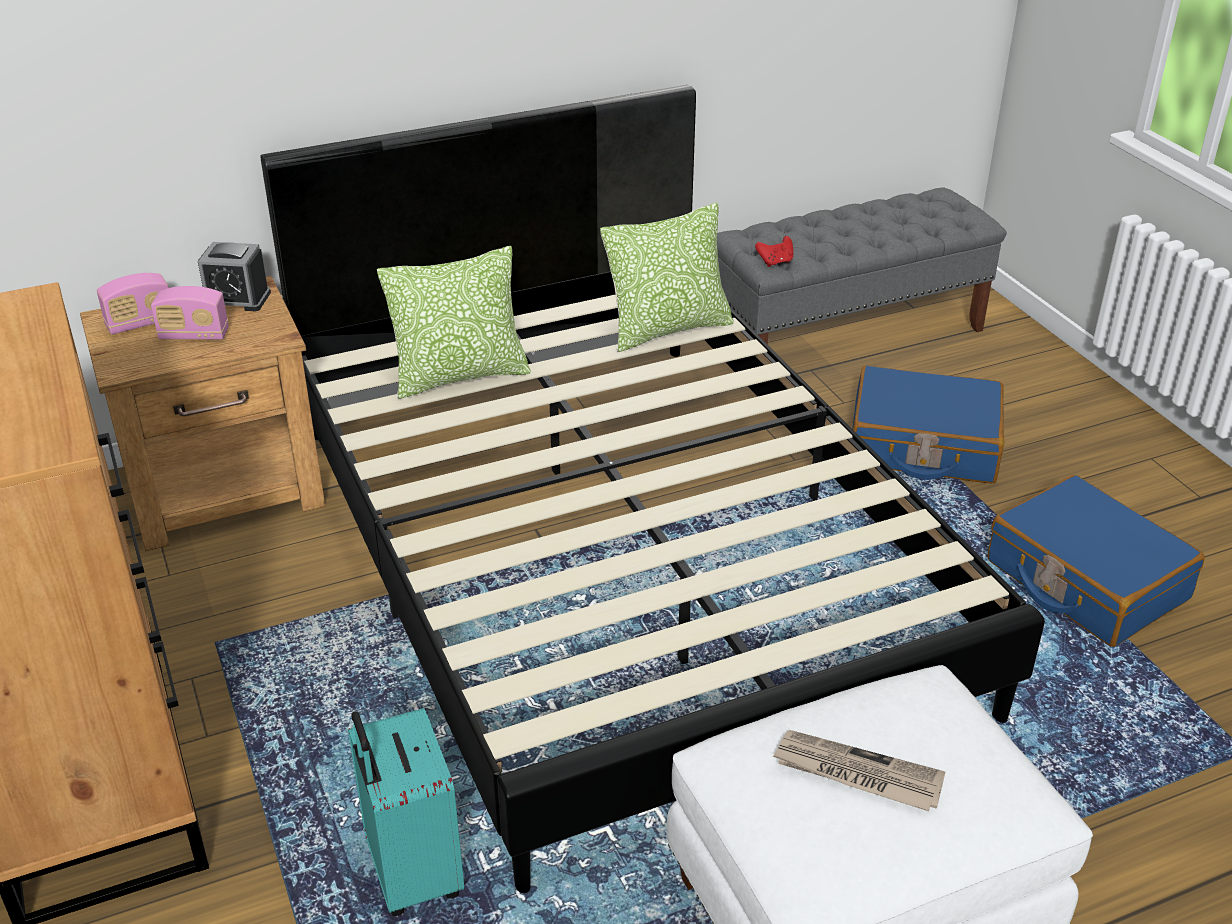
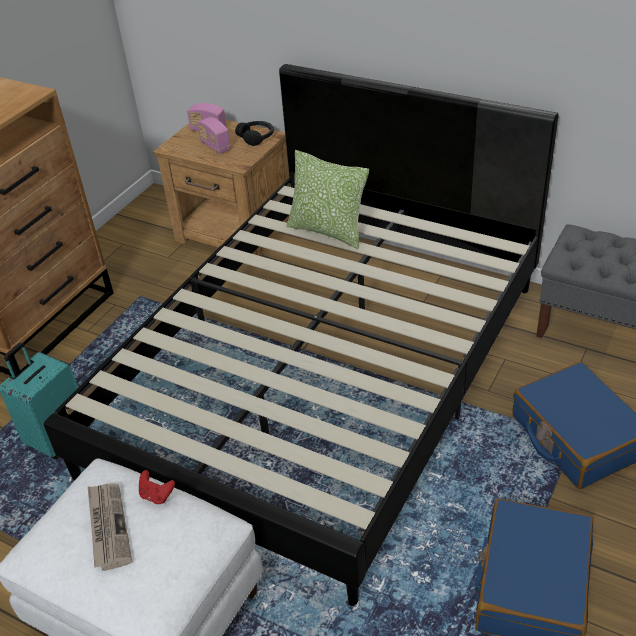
camera: 55 degrees right, 5 degrees up
alarm clock [198,242,271,311] -> black headphones [235,121,274,146]
pillow [600,203,734,352] -> none
red game controller [755,236,793,267] -> red game controller moved to [139,470,175,504]

